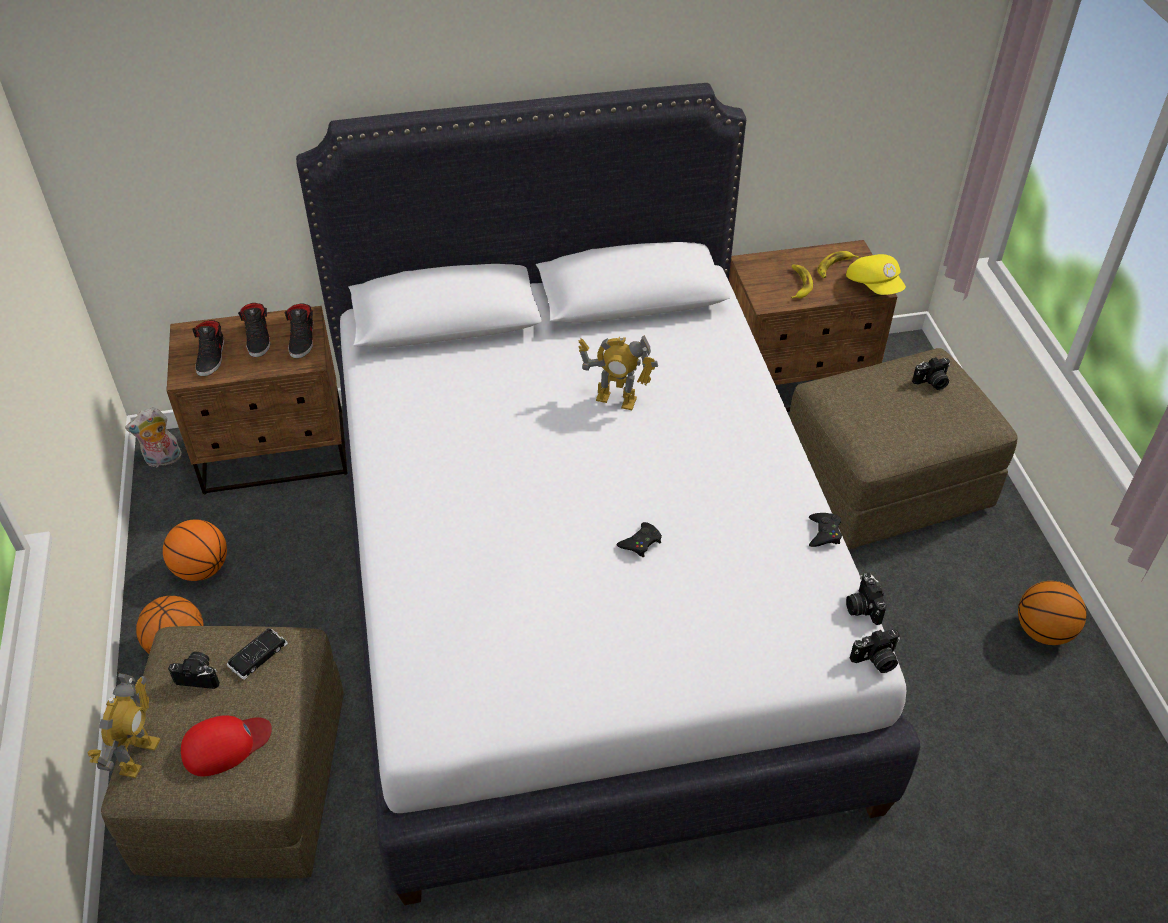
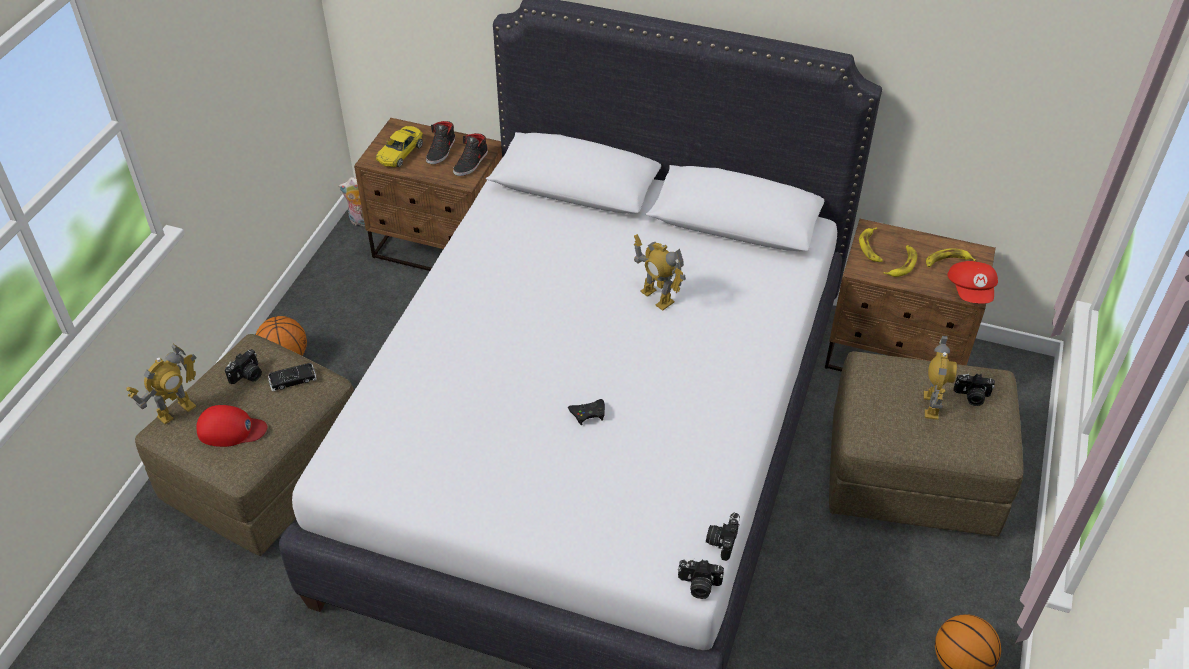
camera: 30 degrees right, 0 degrees up
basketball [163,519,227,581] -> none
camera [168,652,220,689] -> camera turned 90 degrees clockwise [225,349,262,385]
black shoe [192,320,225,376] -> yellow toy car [376,126,423,167]
black game controller [809,513,842,547] -> none
yellow cap [846,254,906,295] -> red cap [947,261,998,304]
none -> banana [859,227,883,262]
none -> toy robot [924,335,957,420]

